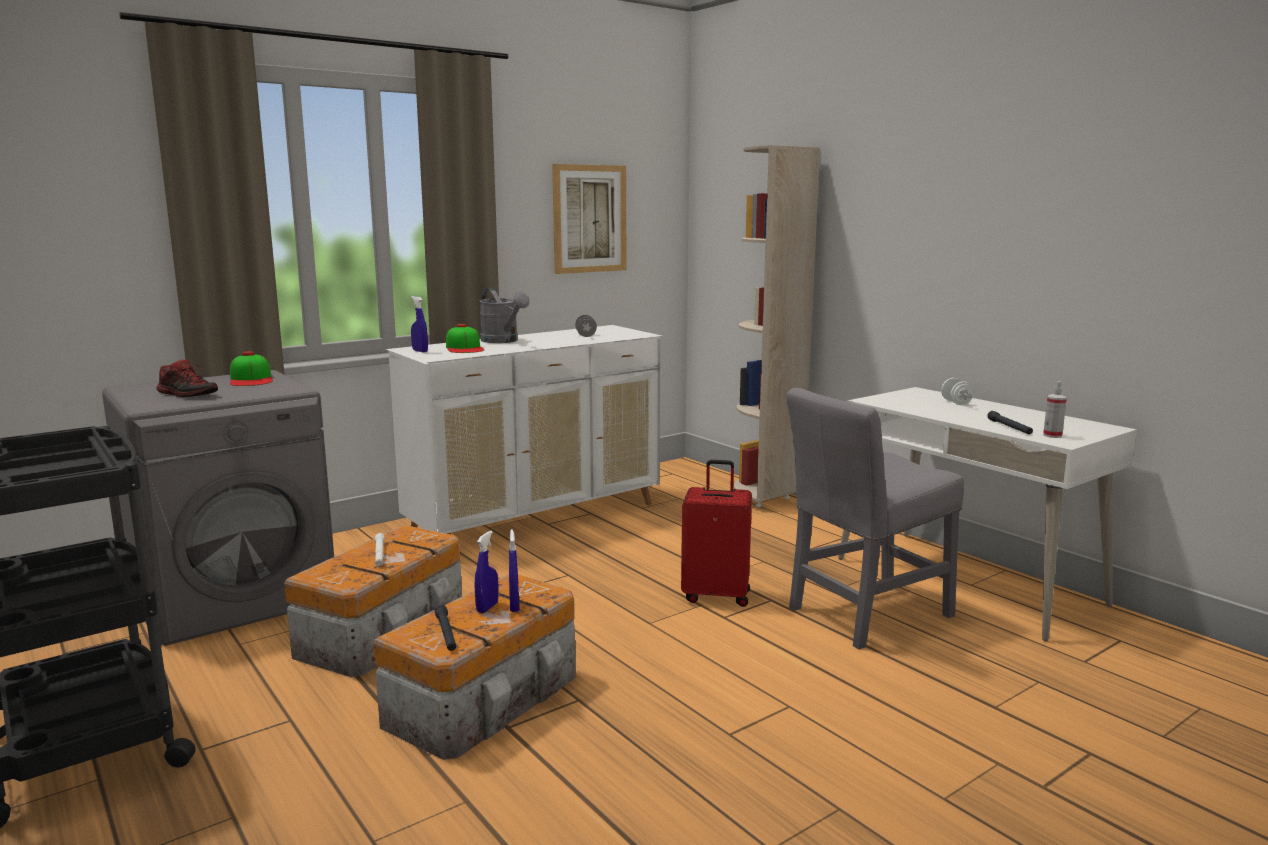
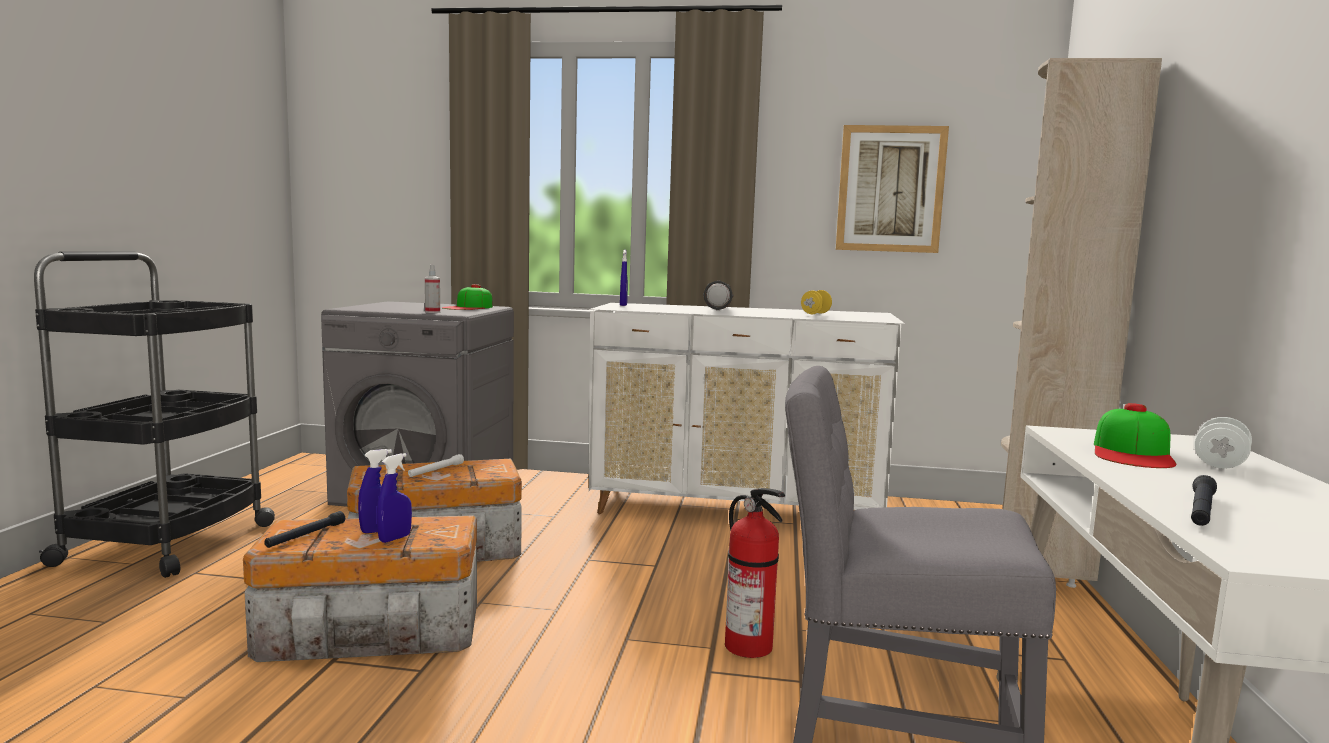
camera: 45 degrees right, 5 degrees down
shoe [157,359,218,397] -> none
cap [446,324,484,353] -> cap moved to [1094,403,1176,468]
grey watering can [479,288,530,343] -> flashlight [703,280,733,310]
grey dumbbell [575,315,597,337] -> yellow dumbbell [801,290,832,314]
red suitcase [681,460,752,607] -> fire extinguisher [725,488,785,658]
spray bottle [1043,381,1067,438] -> spray bottle moved to [425,265,440,313]

